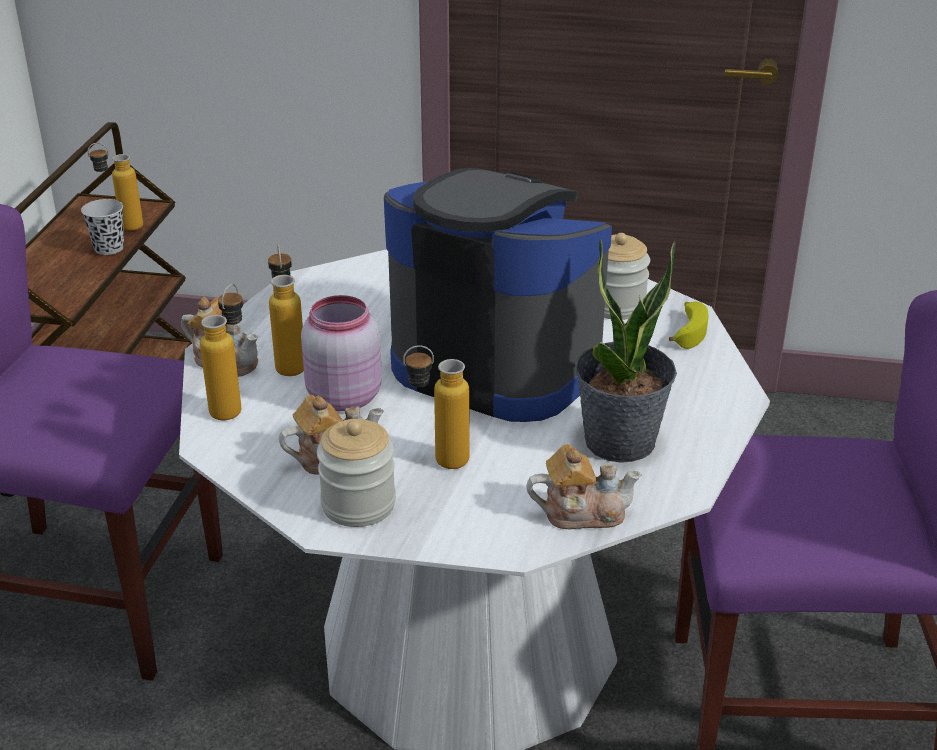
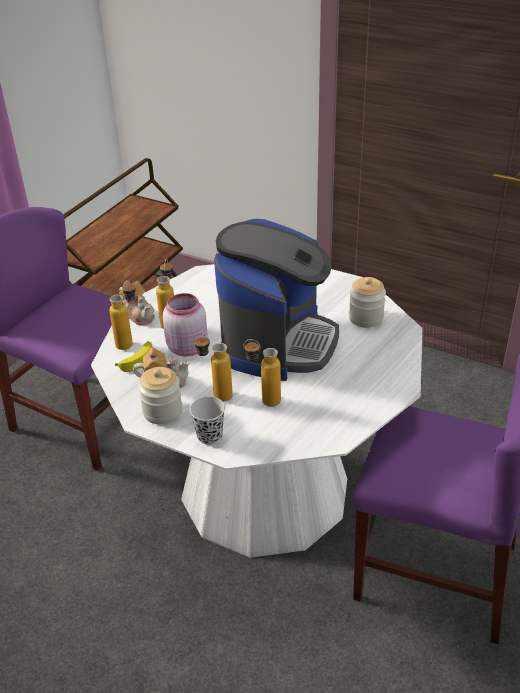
camera: 20 degrees right, 5 degrees up
black cup [81,199,124,255] -> black cup moved to [190,396,225,445]
bottle [88,143,143,231] -> bottle moved to [244,339,281,407]
coffee machine [384,168,612,422] -> coffee machine turned 60 degrees clockwise [214,219,339,381]
teapot [527,444,642,529] -> none
potted plant [575,239,677,463] -> none
banana [669,302,708,349] -> banana moved to [115,341,153,372]

